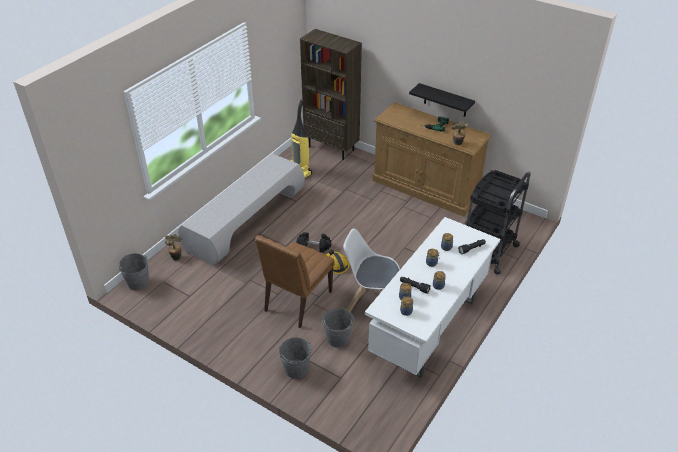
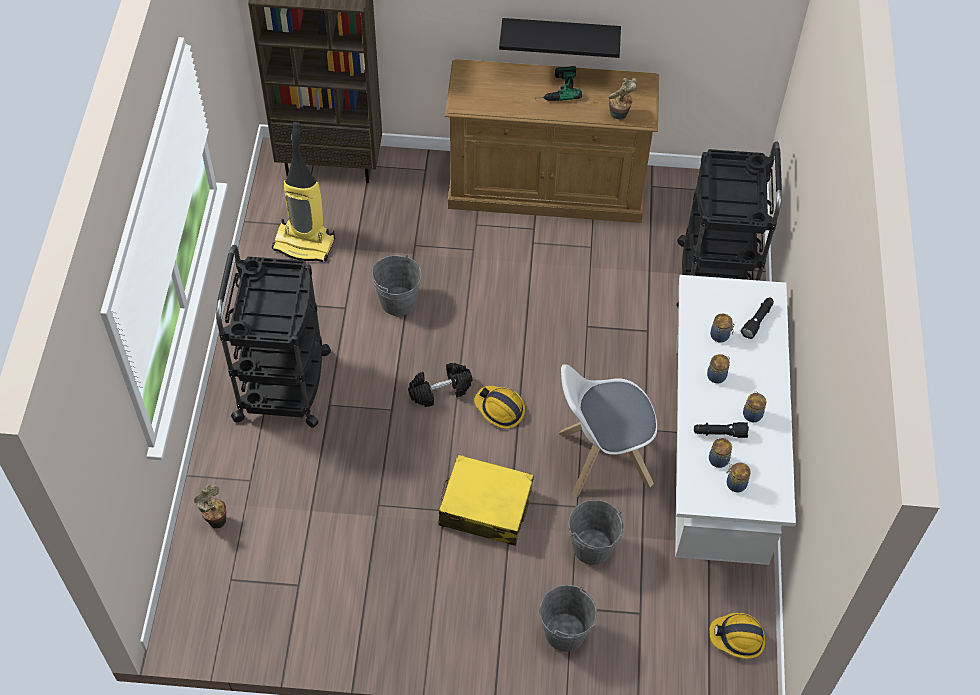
camera: 30 degrees left, 15 degrees up
grey bucket [118,253,149,290] -> grey bucket moved to [372,254,422,316]
grey bench [178,153,305,265] -> black cart [216,245,331,428]
brown chair [255,235,335,328] -> yellow suitcase [439,455,534,546]
none -> hard hat [709,612,765,659]

